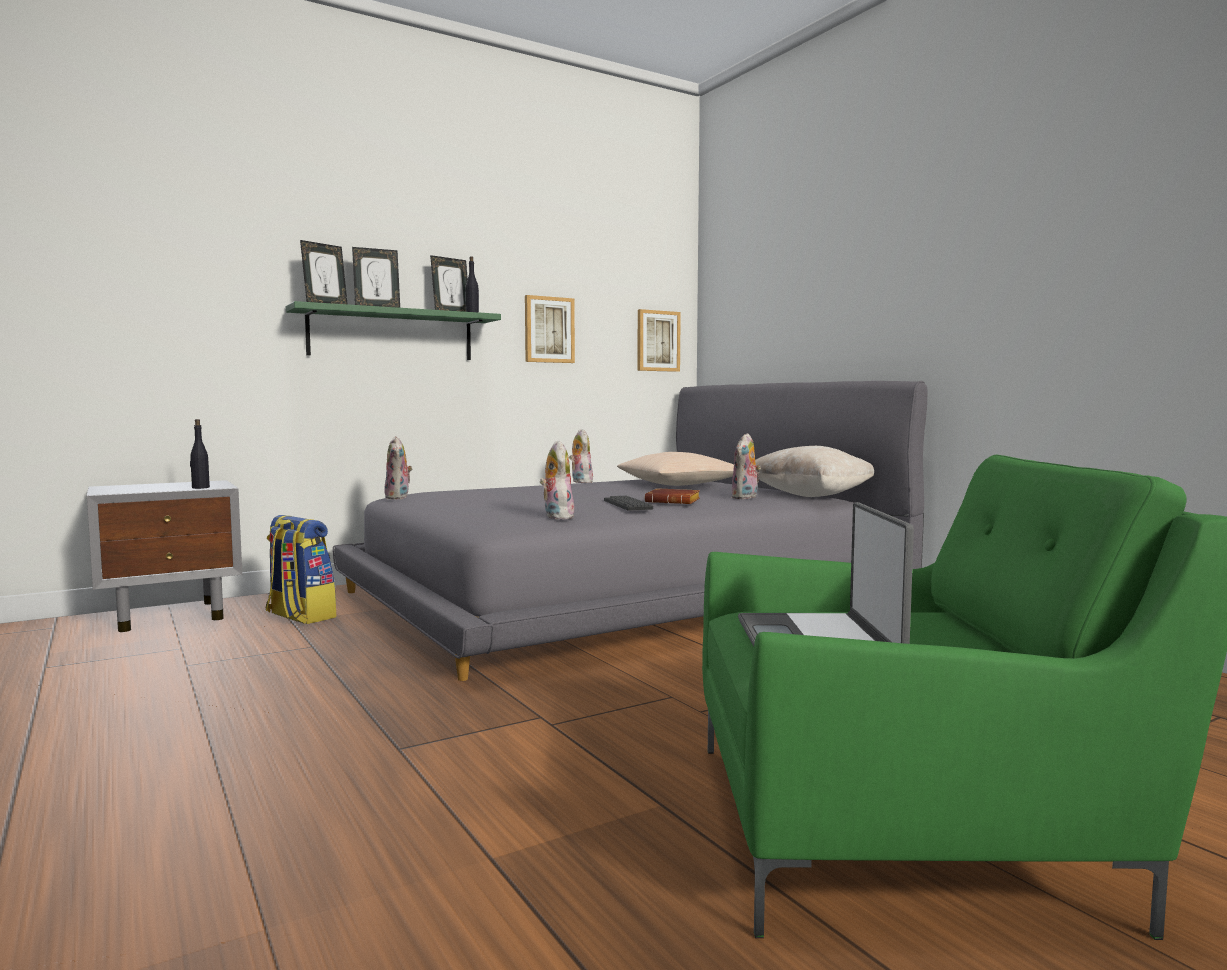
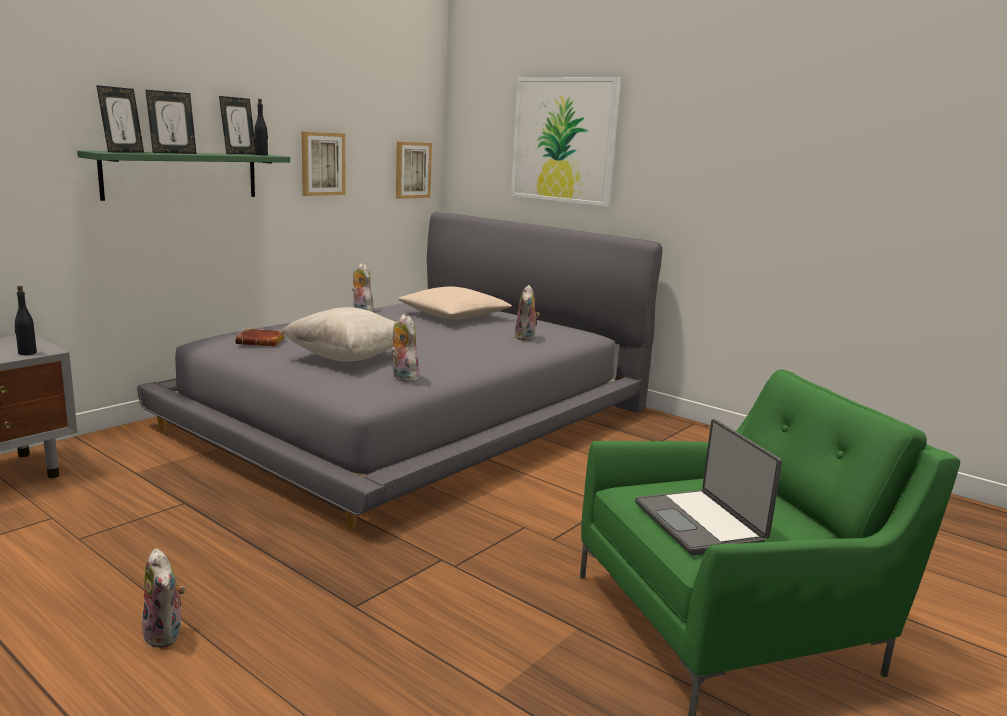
camera: 20 degrees left, 10 degrees up
backpack [266,515,336,624] -> none
plush toy [385,436,412,499] -> plush toy moved to [142,548,185,648]
keyboard [604,496,653,511] -> none
brown book [645,488,700,504] -> brown book moved to [235,329,285,346]
beige pillow [755,446,874,497] -> beige pillow moved to [281,307,395,362]
none -> picture [511,77,621,207]

